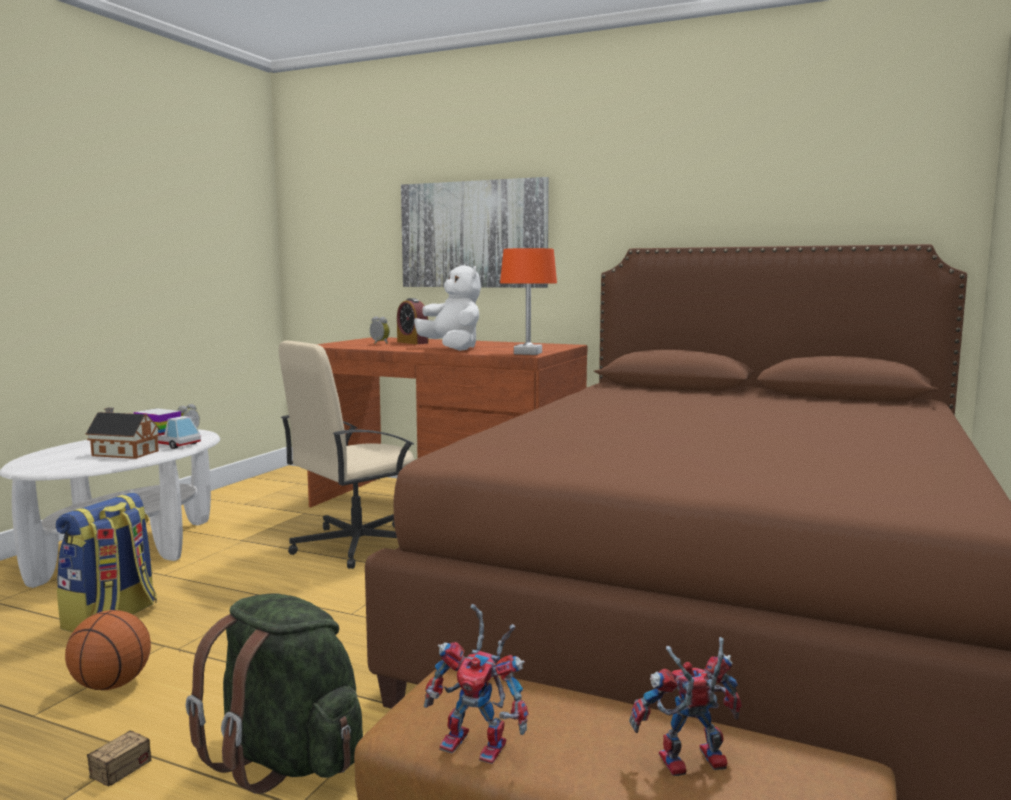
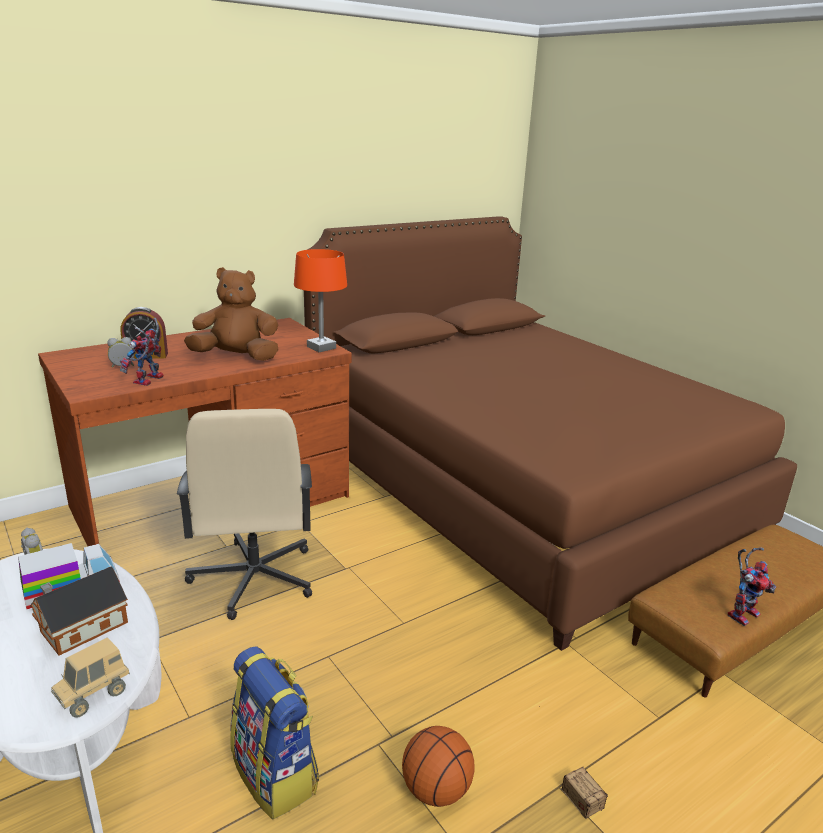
camera: 60 degrees left, 15 degrees up
green backpack [186,594,363,794] -> none
picture [401,177,549,288] -> none
white plush toy [414,265,481,351] -> brown plush toy [184,267,279,361]
toy robot [629,637,742,776] -> toy robot moved to [120,318,164,386]
none -> toy truck [51,637,130,718]

